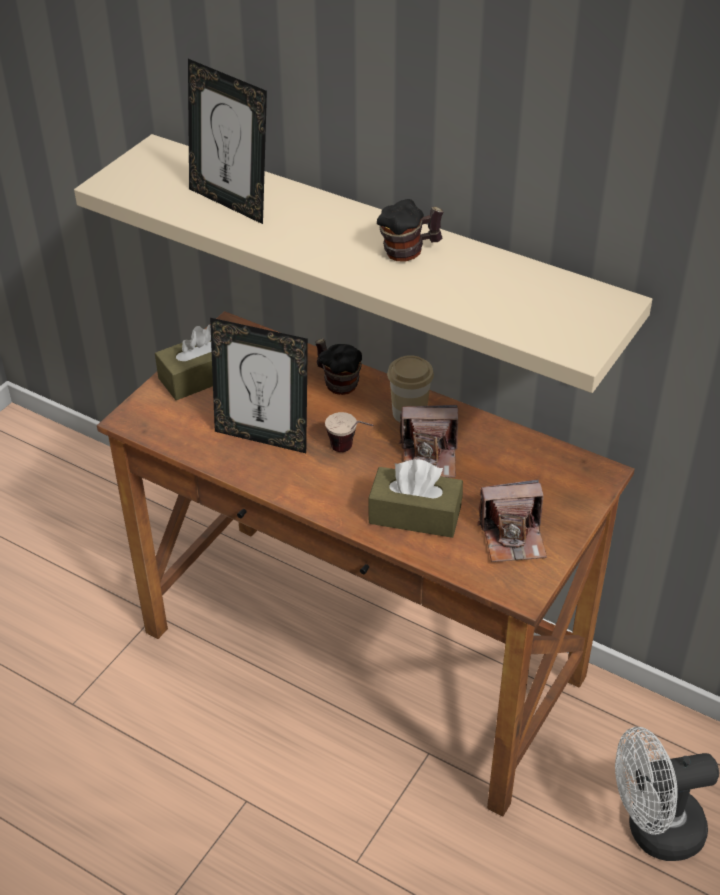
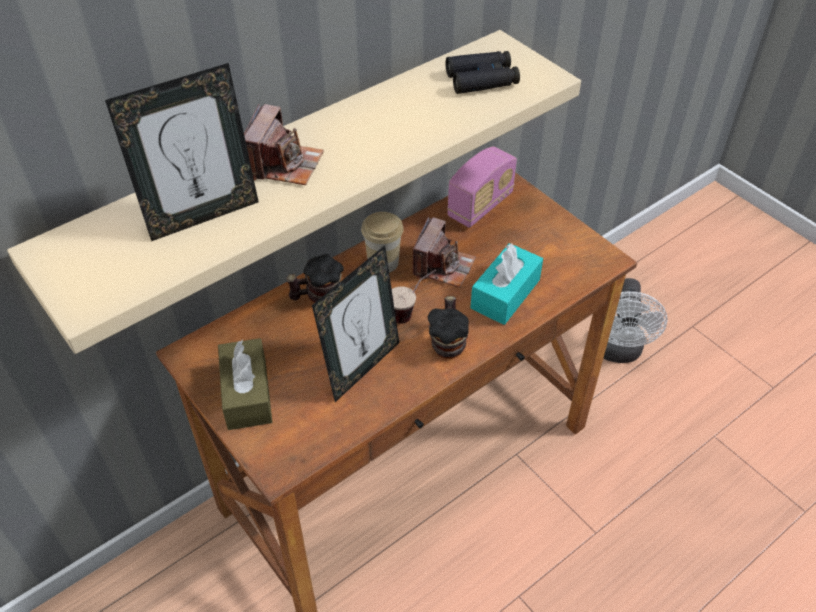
camera: 70 degrees left, 5 degrees up
brown tissue box [368,459,463,538] -> turquoise tissue box [470,243,543,325]
mug [377,199,443,261] -> mug moved to [428,296,469,359]
camera [477,479,547,562] -> camera moved to [244,104,324,185]
none -> black binoculars [446,51,520,94]
none -> radio [447,146,517,228]

